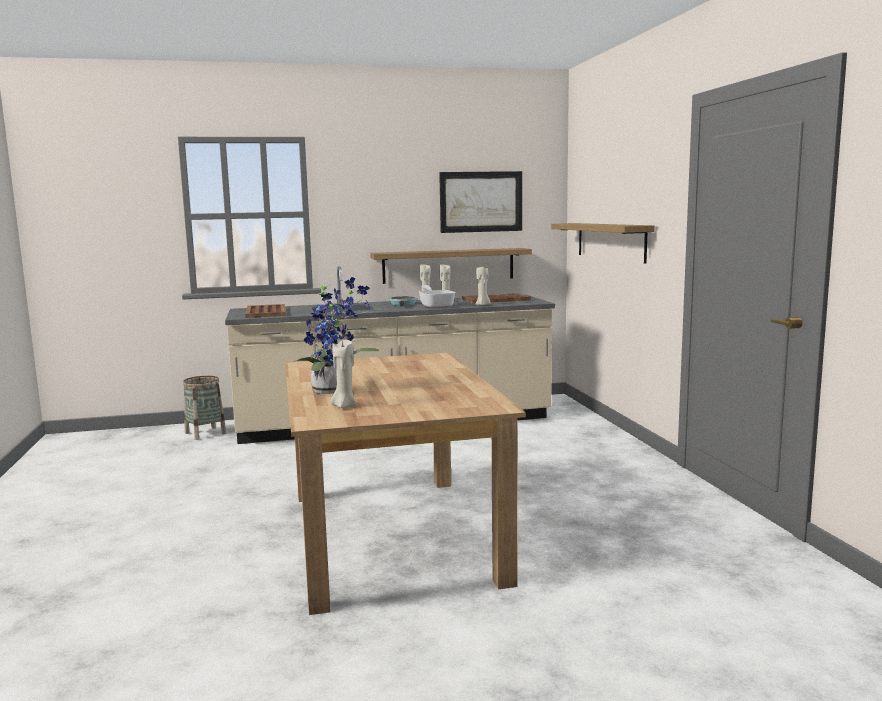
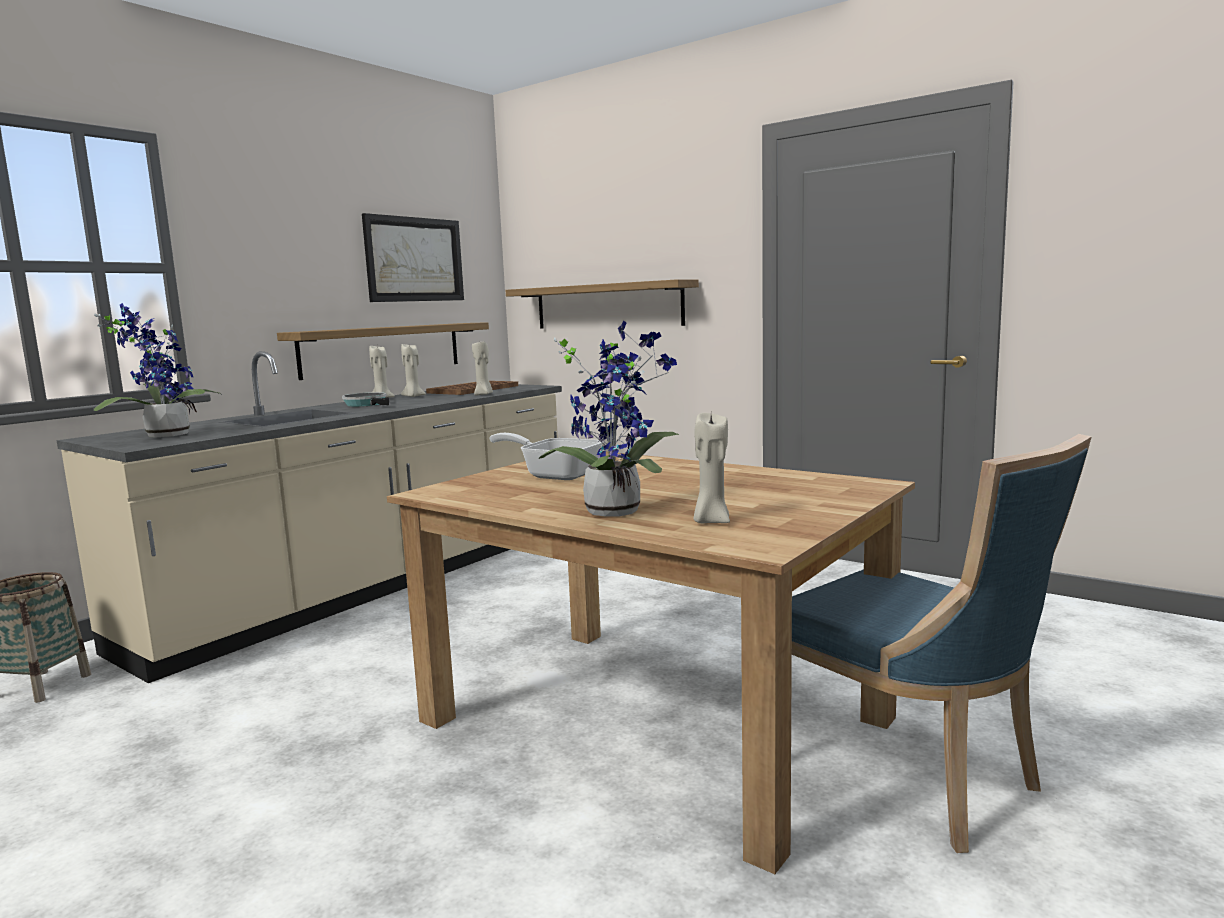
camera: 40 degrees left, 0 degrees up
brown tray [245,304,286,318] -> potted plant [94,303,221,438]
frying pan [419,285,456,308] -> frying pan moved to [489,433,603,480]
none -> blue chair [792,434,1092,853]

